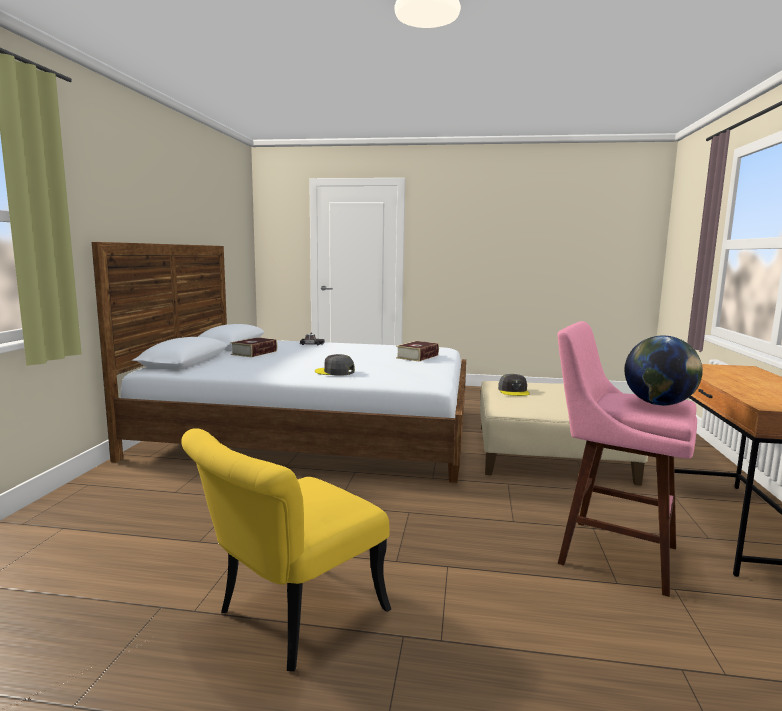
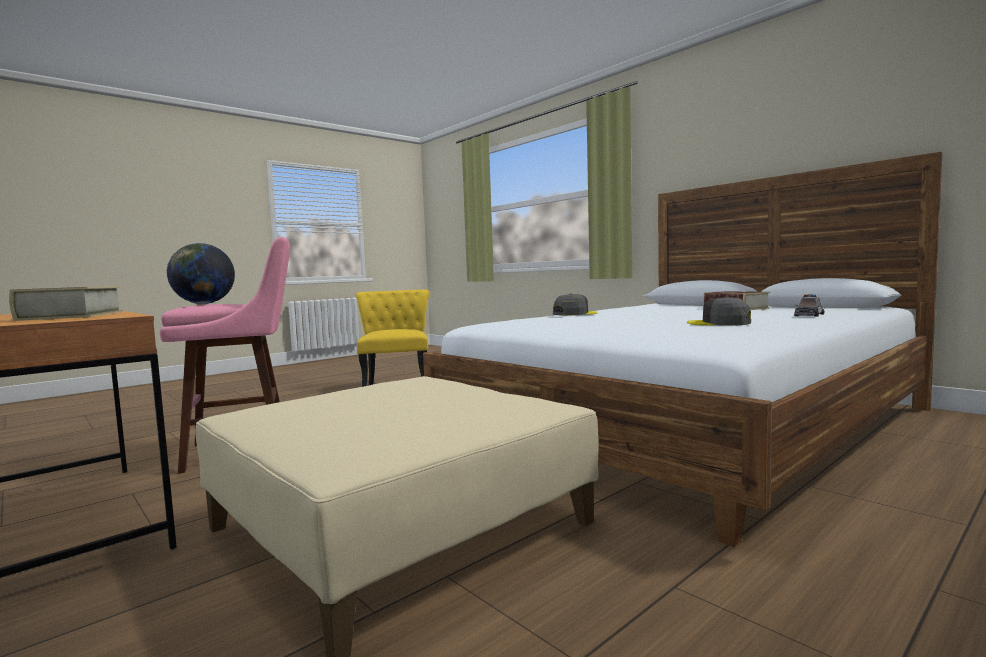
camera: 130 degrees right, 5 degrees down
book [396,341,439,361] -> book moved to [9,286,123,321]
grey cap [498,374,530,396] -> grey cap moved to [687,296,751,326]

